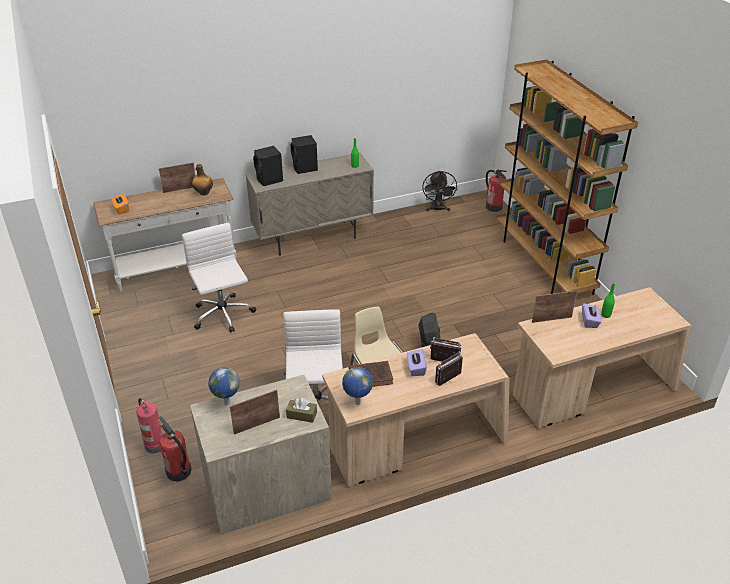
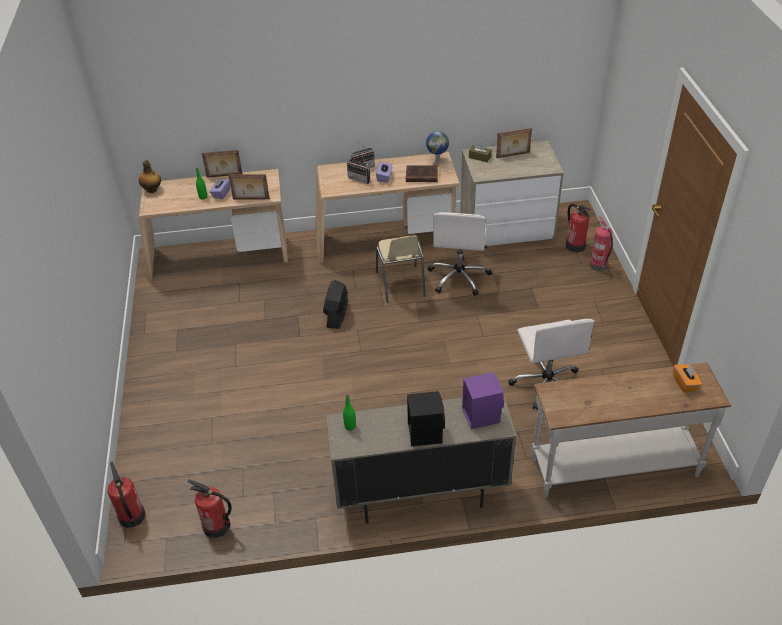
camera: 165 degrees left, 5 degrees up
picture frame [159,162,195,193] -> picture frame moved to [202,150,242,178]
bottle [192,164,213,195] -> bottle moved to [139,160,161,193]
globe [208,367,240,406] -> none
black speaker [253,146,283,186] -> purple speaker [462,372,504,429]
black fan [422,171,458,211] -> fire extinguisher [188,479,232,538]
brown bookcase [496,59,638,295] -> none

